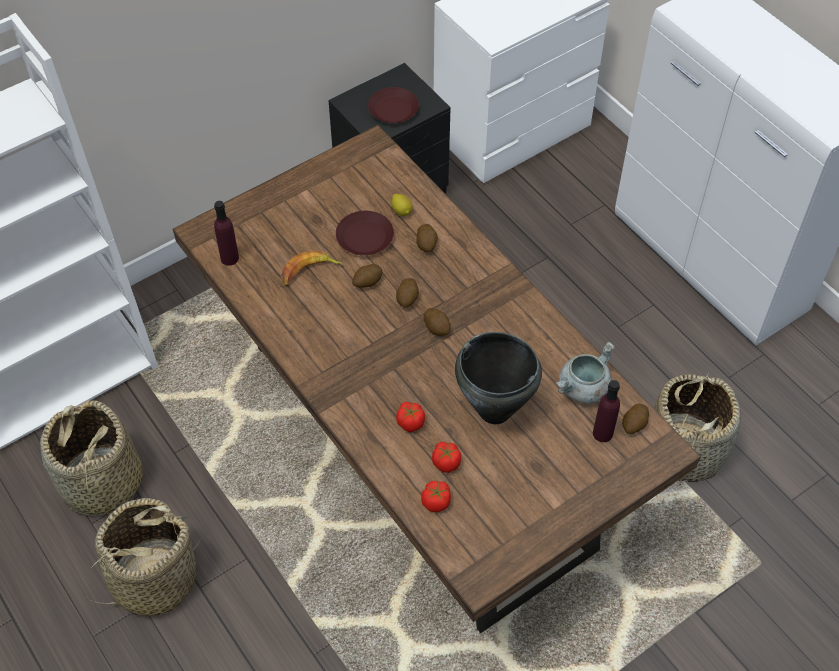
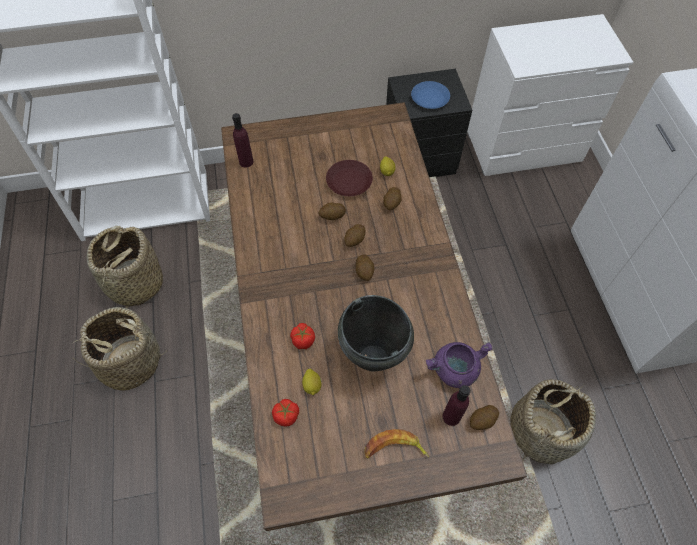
camera: 25 degrees right, 5 degrees up
banana [281,251,343,286] -> banana moved to [365,429,429,459]
brown plate [368,87,419,123] -> blue plate [411,81,450,109]
tomato [432,442,461,473] -> lemon [302,369,321,395]
grey cooking pot [556,341,615,404] -> purple cooking pot [426,342,493,388]

